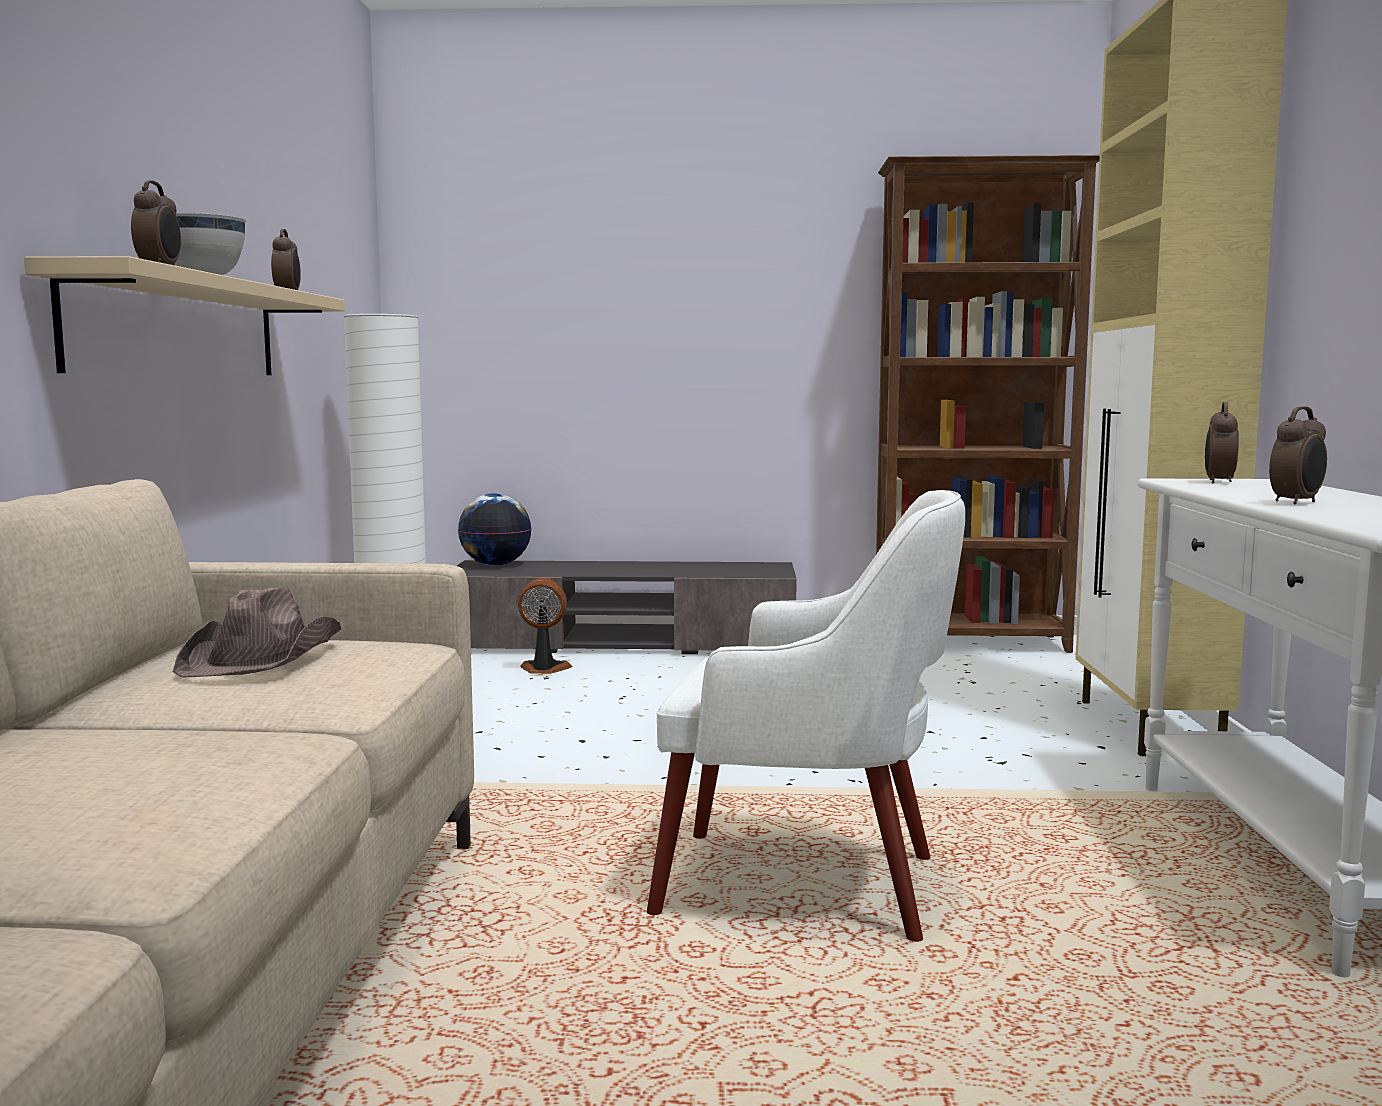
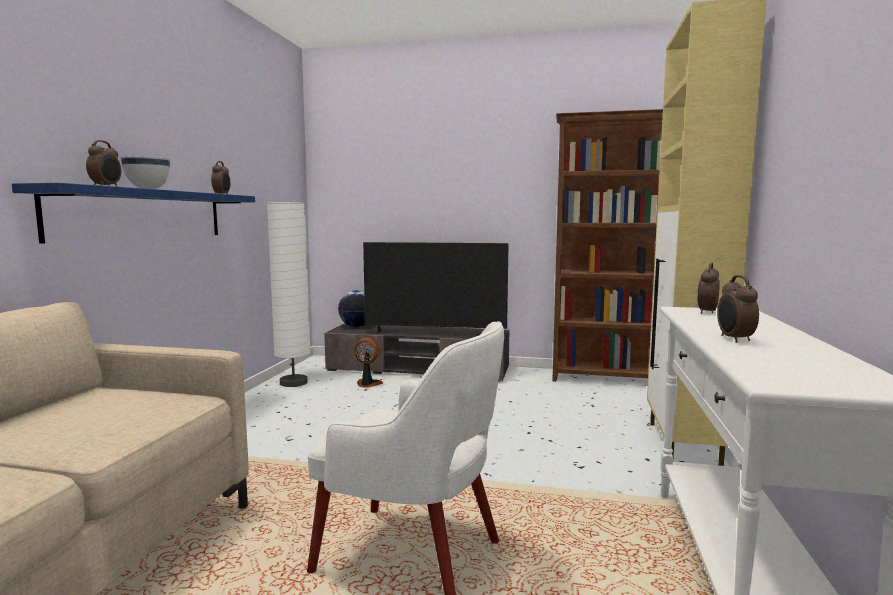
camera: 10 degrees right, 0 degrees up
beige shelf [24,256,345,375] -> blue shelf [12,183,255,244]
brown hat [173,588,341,677] -> none
alarm clock [1269,406,1327,504] -> alarm clock turned 120 degrees clockwise [717,275,759,343]
none -> television [363,242,509,334]

